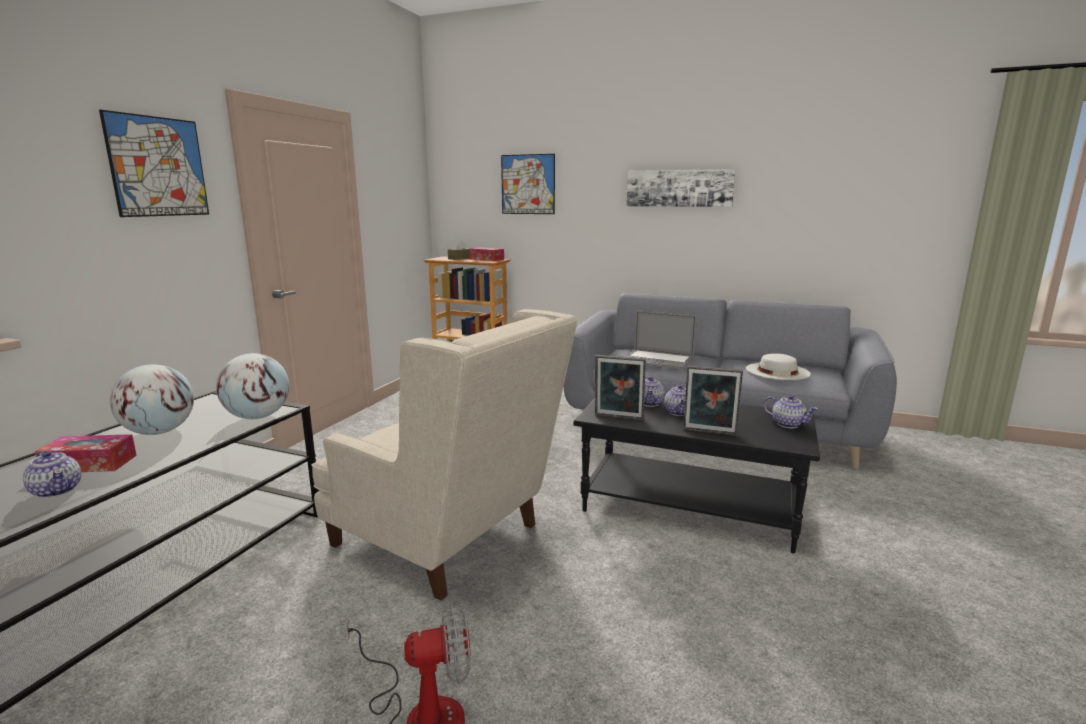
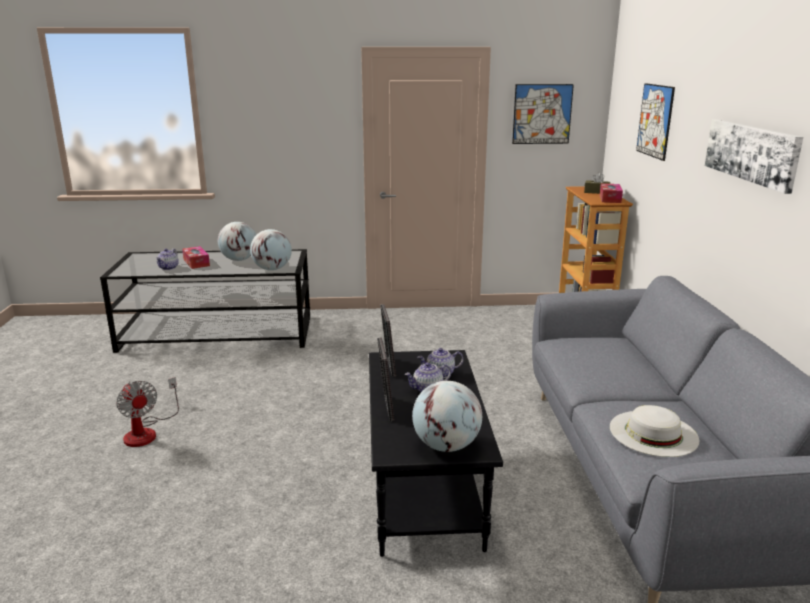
camera: 65 degrees right, 5 degrees up
picture [99,110,209,217] -> picture moved to [512,84,574,144]
beige armchair [311,309,577,601] -> none
laptop [625,310,697,370] -> none
teapot [763,395,818,428] -> globe [412,381,482,452]

